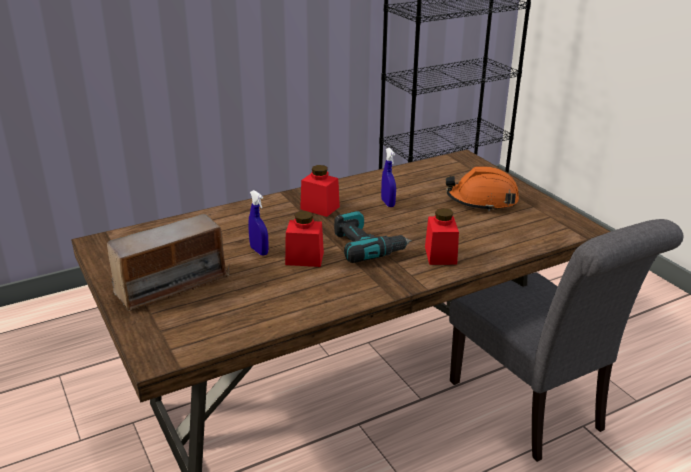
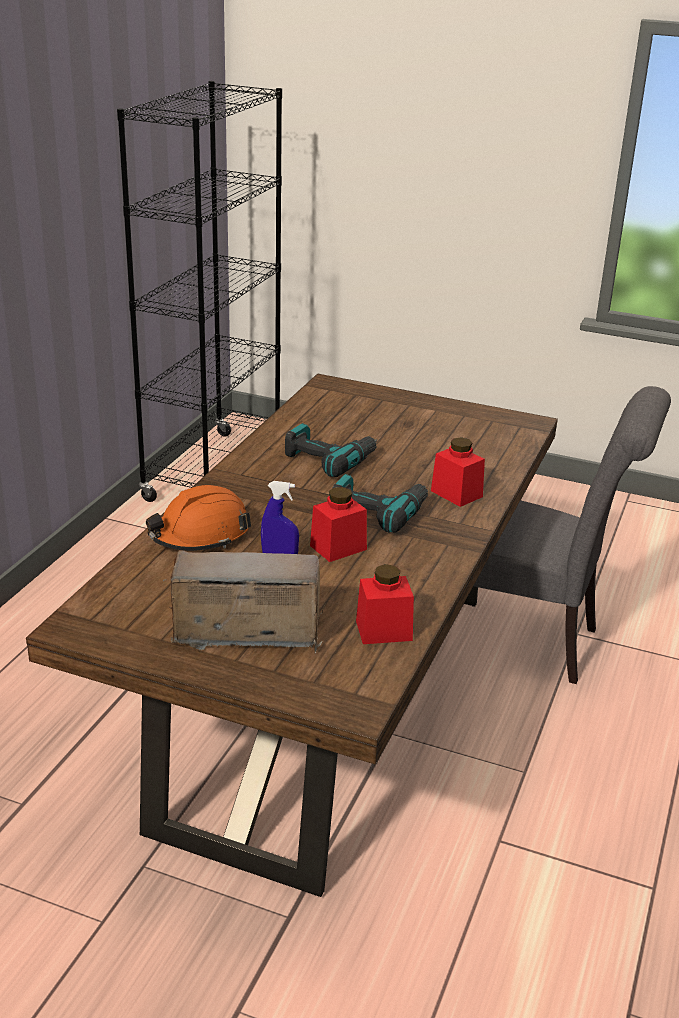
camera: 40 degrees left, 0 degrees up
radio [107,214,230,311] -> radio turned 105 degrees counterclockwise [163,550,326,653]
red jar [300,165,340,217] -> red jar moved to [356,564,414,644]
blue spray bottle [381,148,396,207] -> power drill [285,423,377,477]
orange hard hat [445,167,519,212] -> orange hard hat moved to [146,485,251,551]

